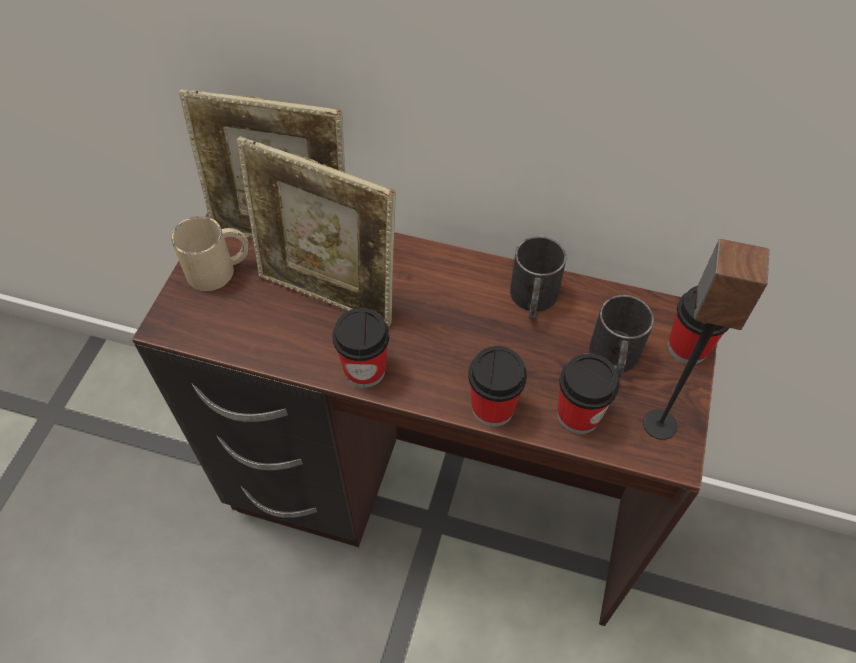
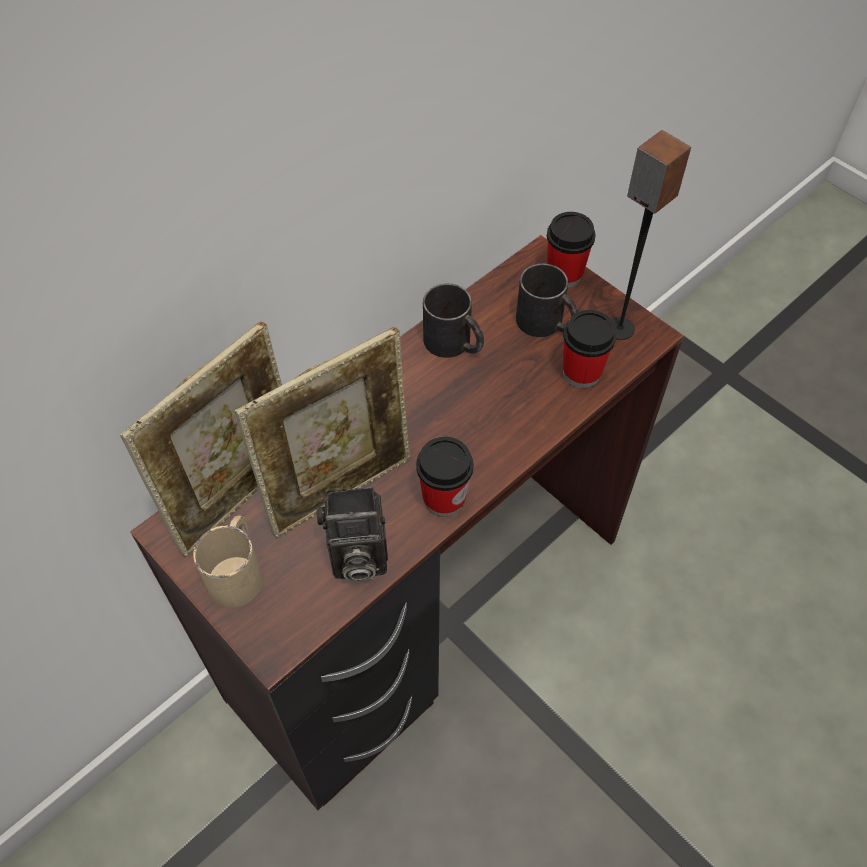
camera: 60 degrees left, 0 degrees up
cup [468,346,527,427] -> none
none -> camera [316,487,388,581]

